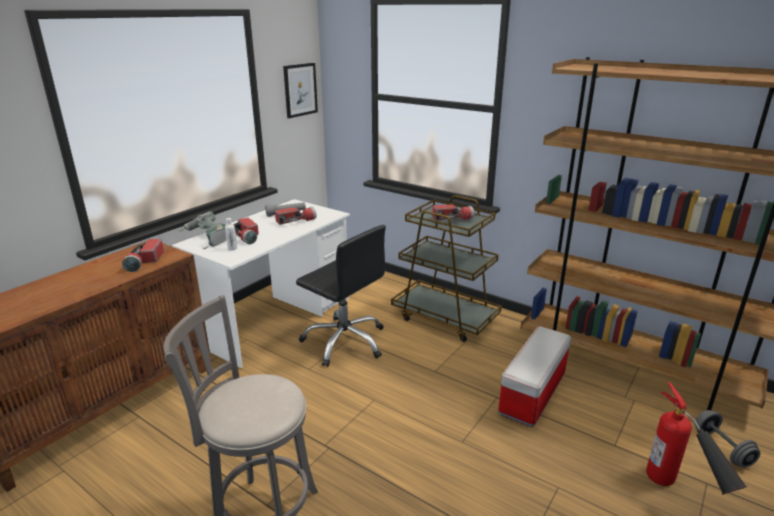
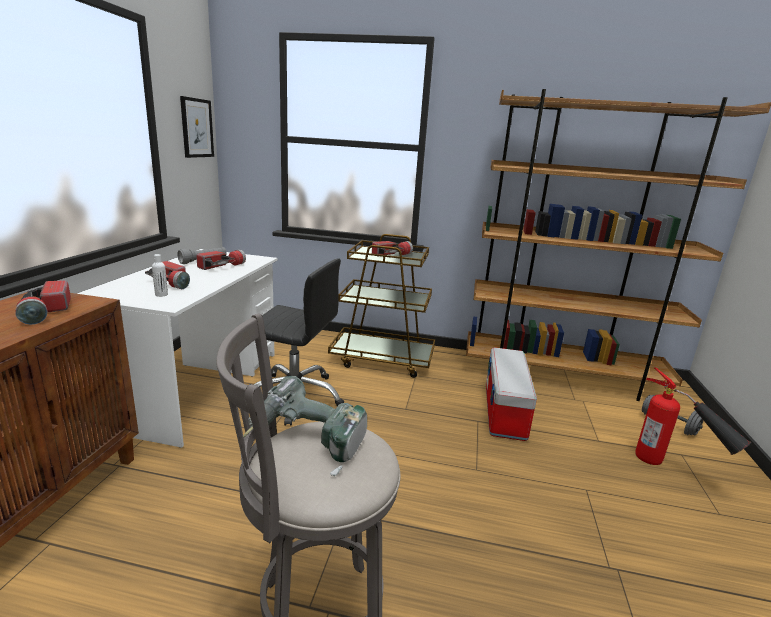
camera: 25 degrees left, 5 degrees down
power drill [180,211,227,249] -> power drill moved to [243,376,367,476]

